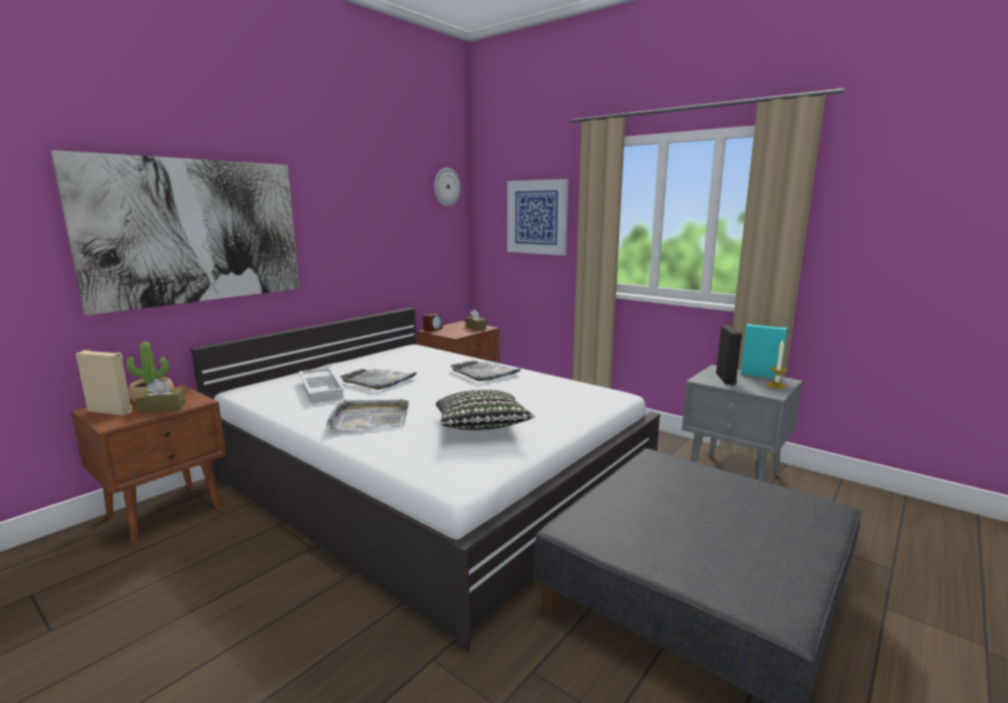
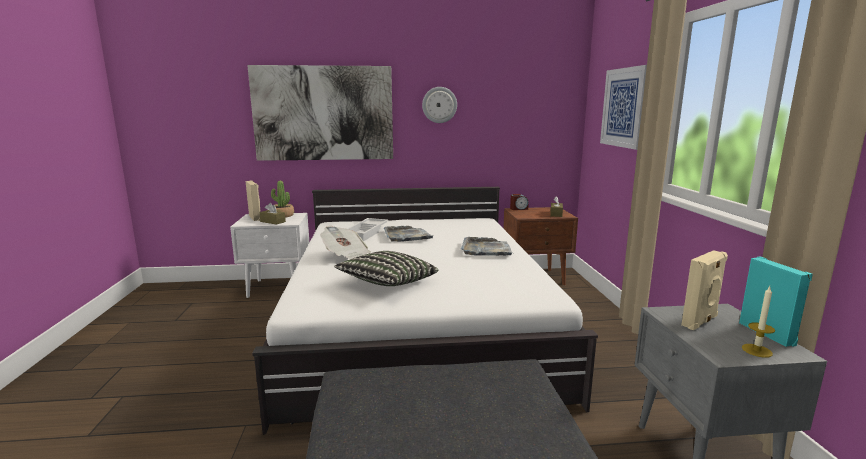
camera: 45 degrees right, 0 degrees up
brown nightstand [71,385,226,545] -> white nightstand [230,213,310,298]
grey tray [326,399,409,430] -> newspaper [320,226,371,259]
wall clock [434,168,461,206] -> wall clock moved to [422,87,457,123]
black speaker [716,325,742,385] -> beige speaker [681,250,728,330]

